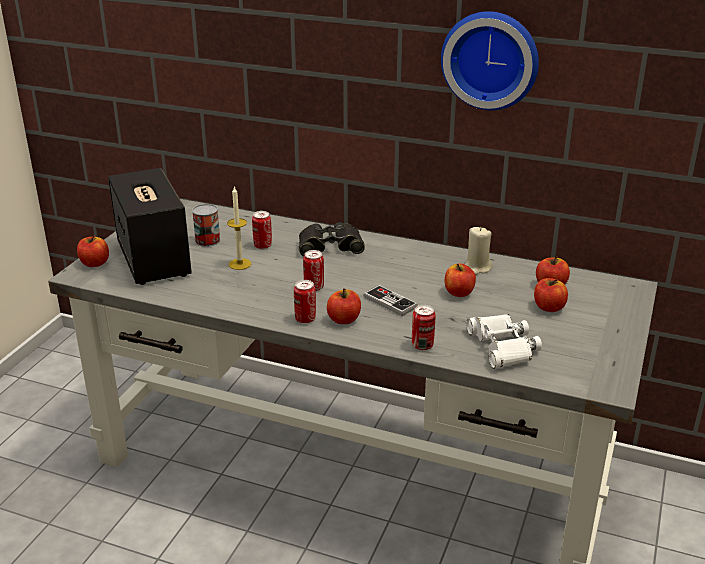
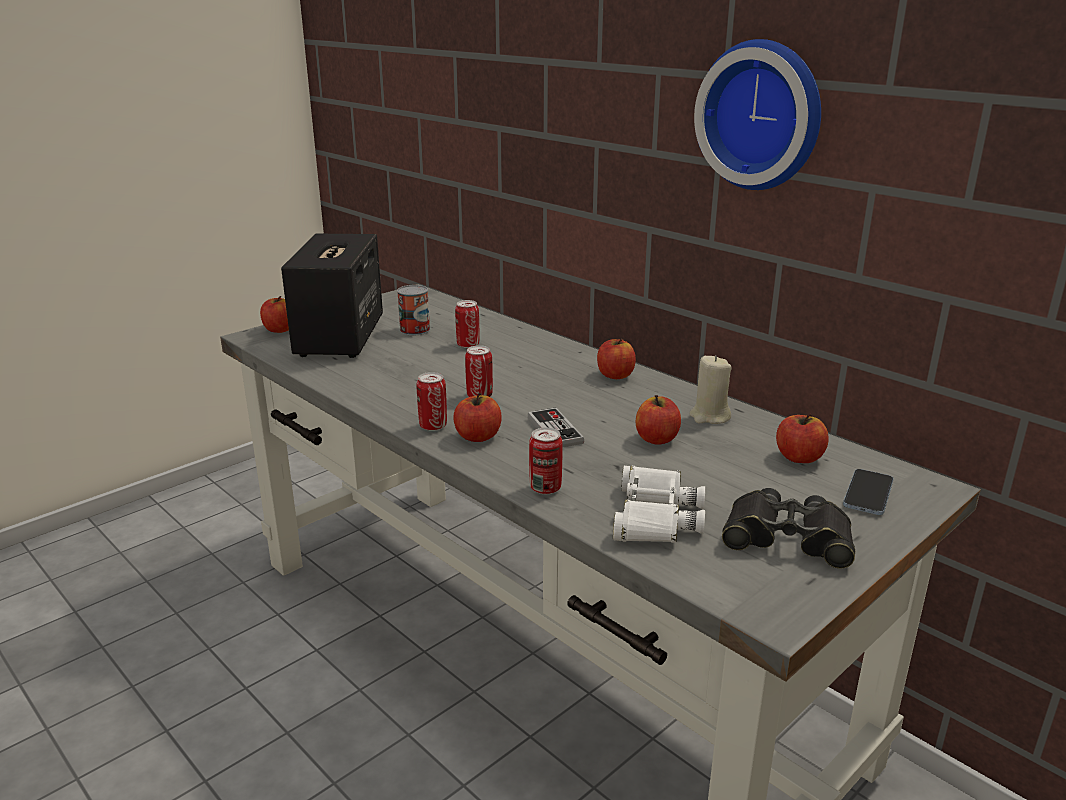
camera: 25 degrees right, 5 degrees down
candle [227,186,251,270] -> none
black binoculars [299,222,365,256] -> black binoculars moved to [722,488,855,569]
apple [534,278,568,312] -> apple moved to [597,339,636,379]
none -> phone [843,469,893,515]

